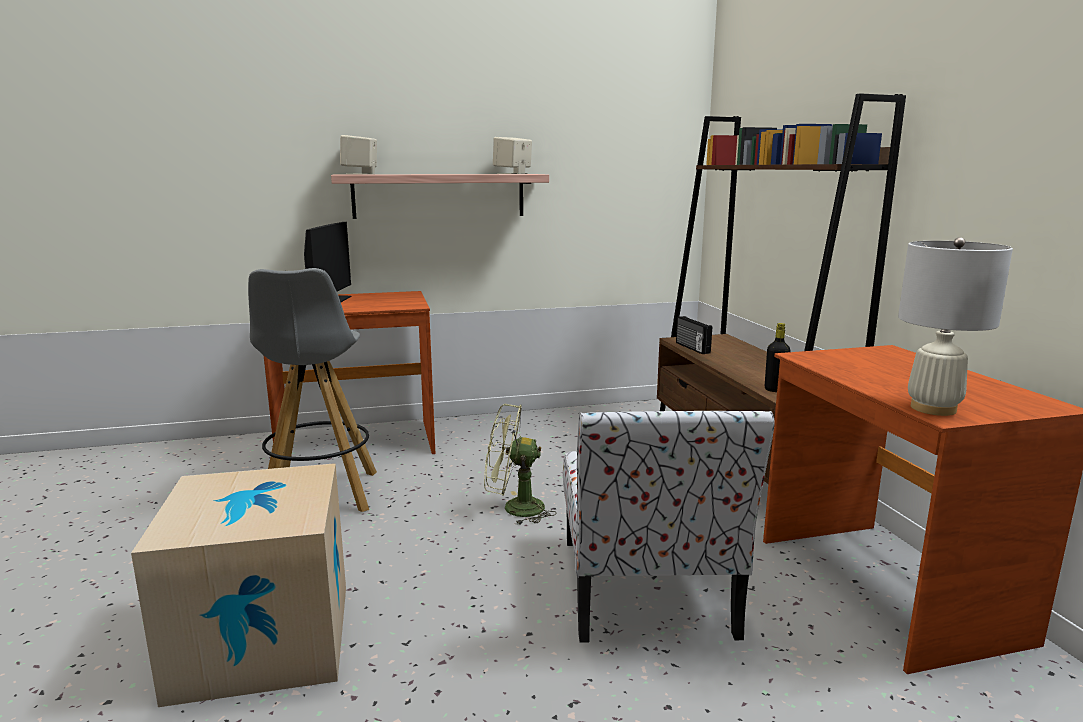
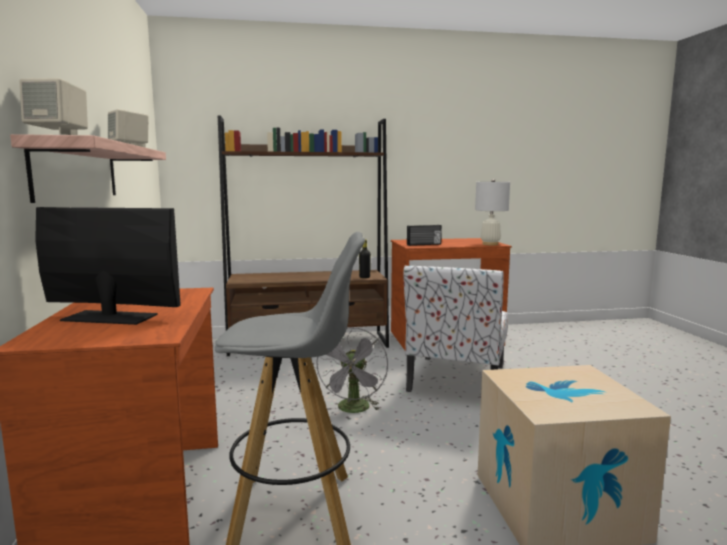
camera: 85 degrees left, 5 degrees down
green fan [484,404,557,525] -> grey fan [316,327,388,413]
chair [563,411,775,643] -> chair turned 105 degrees clockwise [403,265,508,392]
radio [676,316,712,354] -> radio moved to [407,225,442,246]

